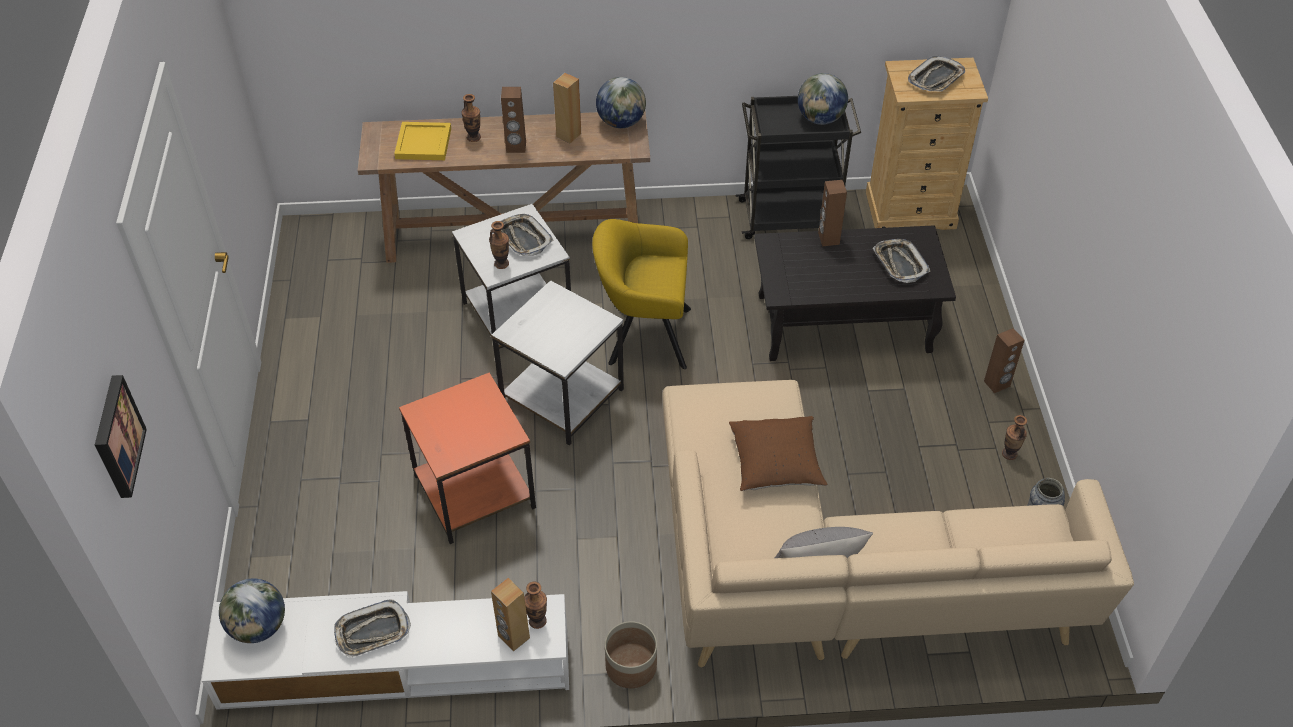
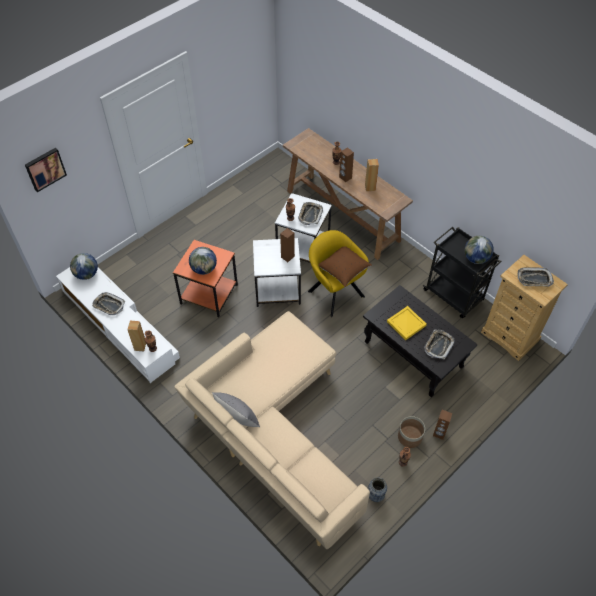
camera: 50 degrees right, 5 degrees up
yellow tray [394,122,451,160] -> yellow tray moved to [387,306,427,340]
globe [596,77,646,128] -> globe moved to [189,247,217,275]
planter [605,621,657,688] -> planter moved to [398,416,425,448]
brown pillow [729,416,827,491] -> brown pillow moved to [319,246,372,287]
brown speaker [818,180,847,246] -> brown speaker moved to [280,228,295,262]

